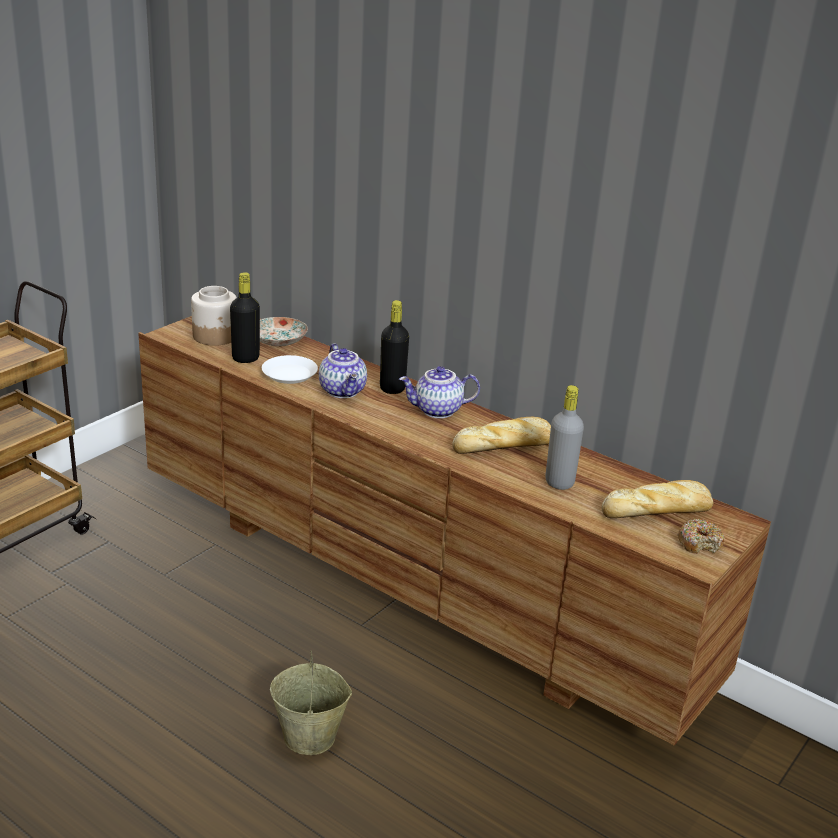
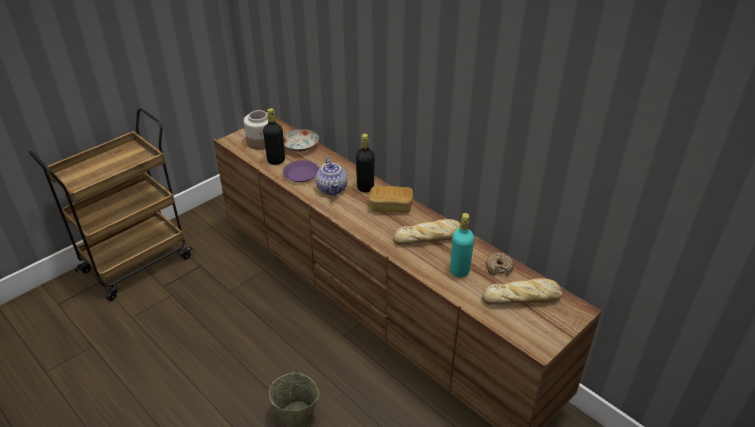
camera: 10 degrees right, 10 degrees up
white plate [262,355,318,384] -> purple plate [283,160,319,182]
teapot [399,366,480,418] -> bread [369,186,413,213]
grey bottle [546,385,584,490] -> turquoise bottle [450,213,474,278]
donut [678,519,724,554] -> donut moved to [485,252,514,276]

